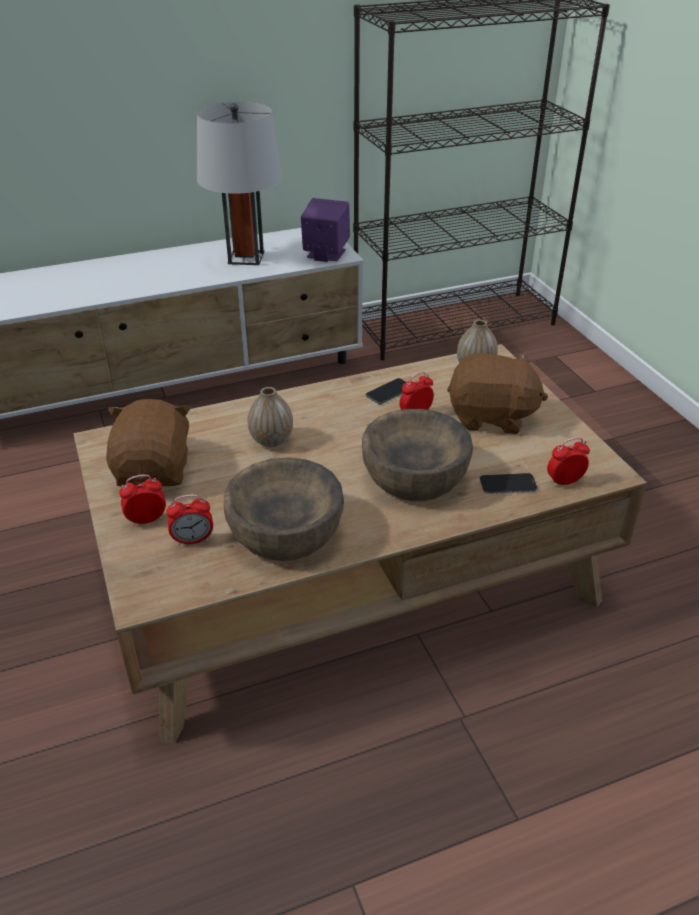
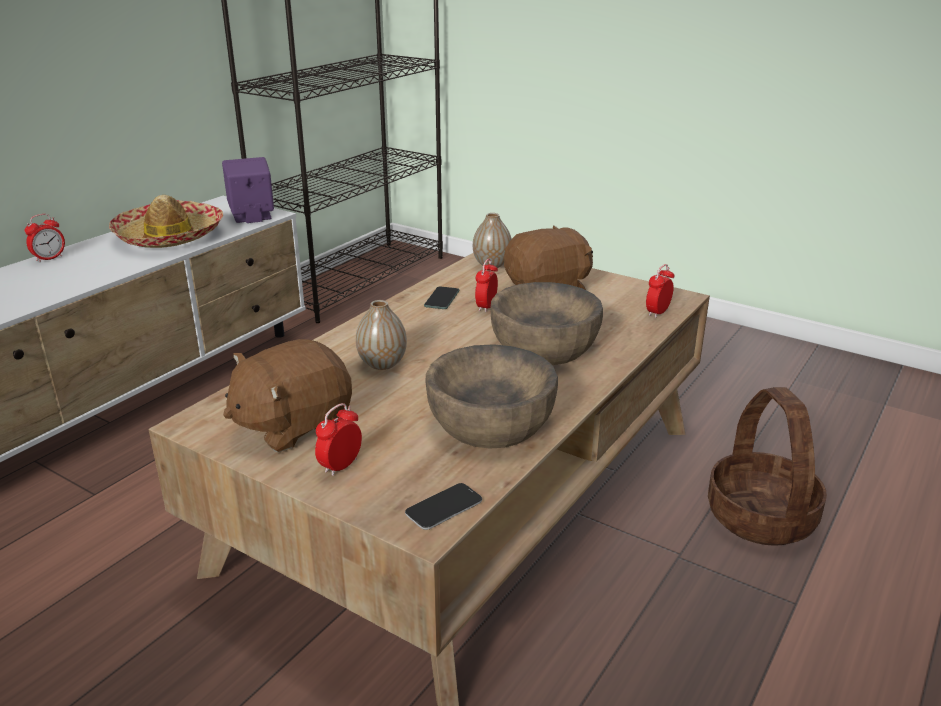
camera: 35 degrees left, 10 degrees down
brown plush toy [106,399,191,487] -> brown plush toy turned 90 degrees counterclockwise [223,339,352,452]
alarm clock [166,494,213,546] -> alarm clock moved to [25,214,65,263]
grey table lamp [197,102,282,265] -> hat [109,195,223,248]
phone [480,473,537,494] -> phone moved to [405,483,482,530]
none -> basket [708,387,827,546]

